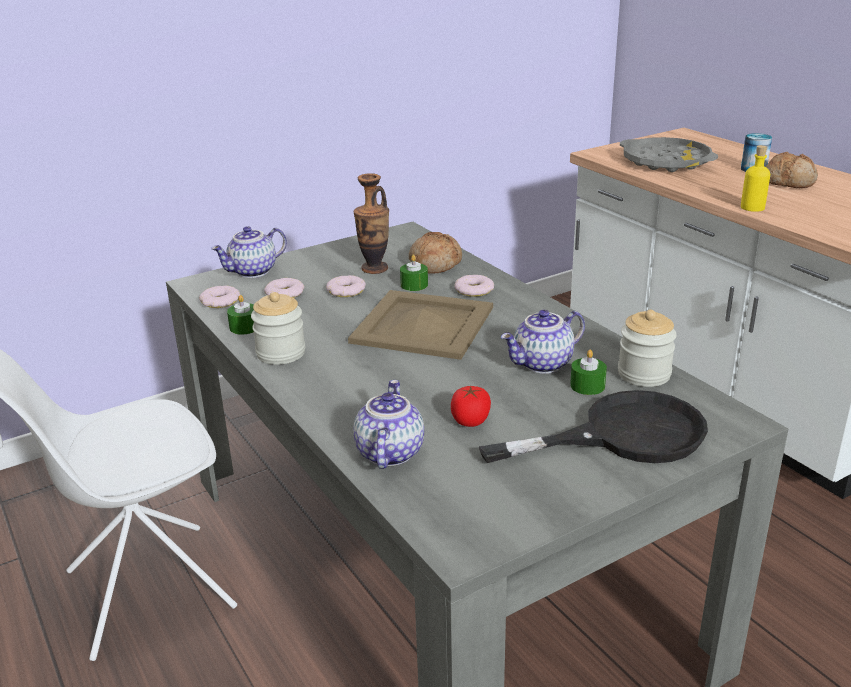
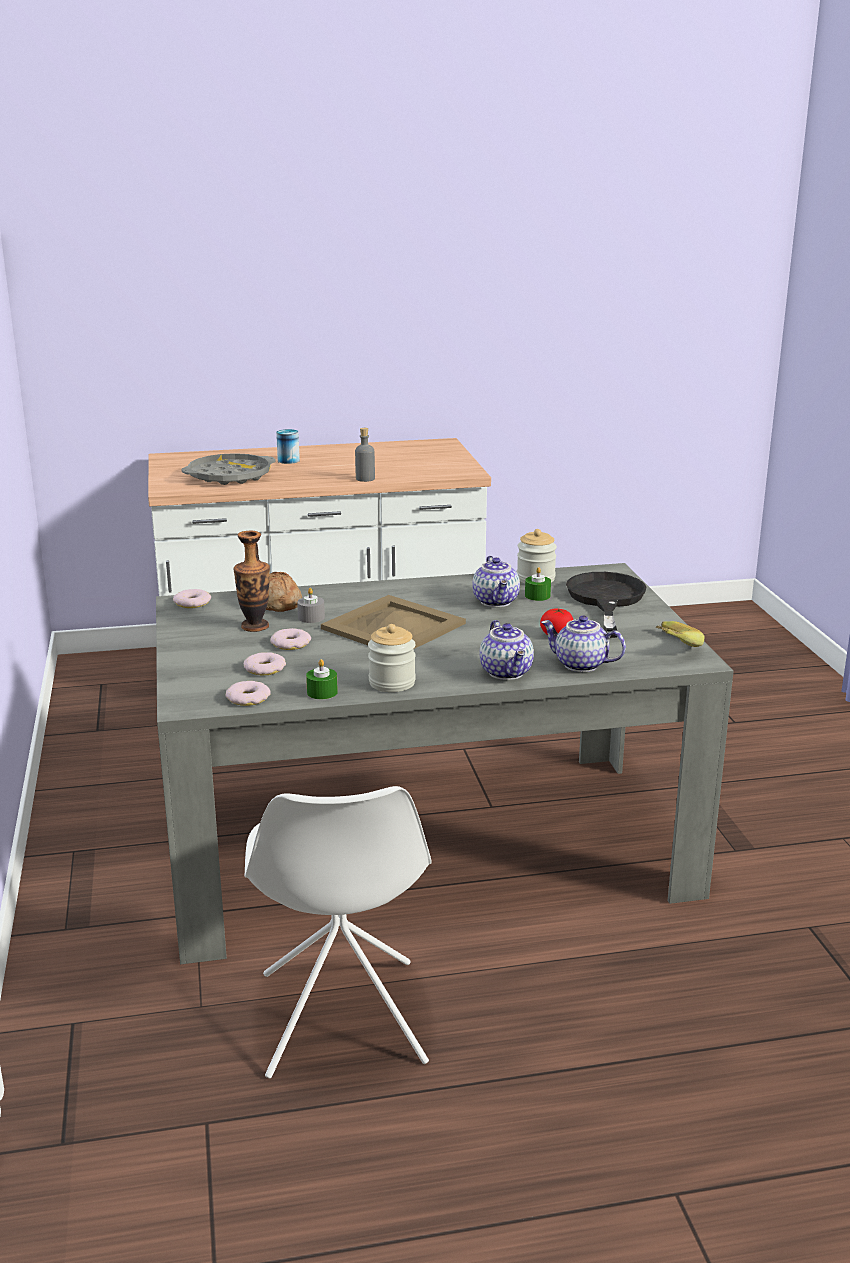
camera: 70 degrees left, 5 degrees down
teapot [211,226,287,278] -> teapot moved to [480,620,534,680]
green candle [400,254,428,291] -> grey candle [297,588,325,623]
donut [454,275,494,297] -> donut moved to [173,589,211,608]
yellow bottle [741,145,770,212] -> grey bottle [355,428,375,482]
bread [765,152,818,188] -> none
none -> banana [655,621,704,647]

